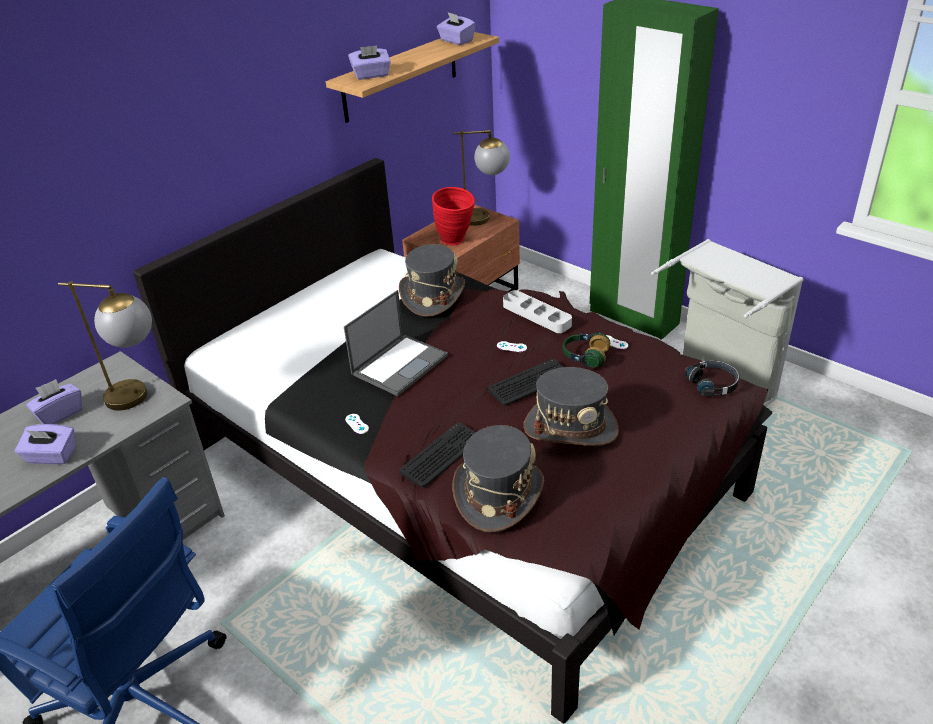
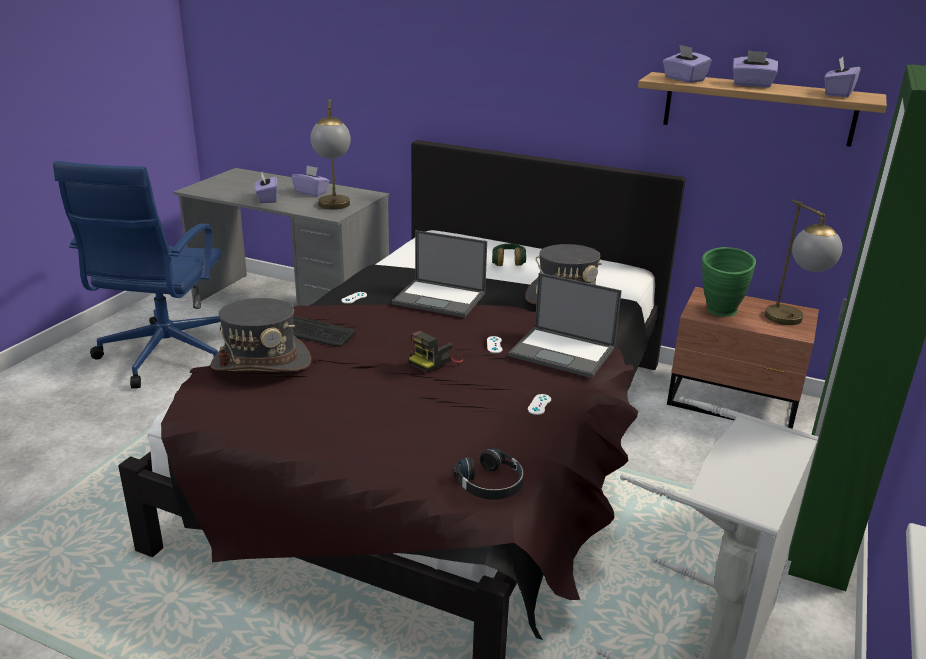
camera: 70 degrees right, 10 degrees down
red vase [432,187,475,246] -> green vase [702,247,756,317]
keyboard [488,359,563,405] -> camera [409,331,463,373]
grey tray [503,290,572,333] -> laptop [508,273,622,378]
grey hat [523,367,619,446] -> none
headphones [563,332,610,367] -> headphones moved to [492,243,526,266]
none -> purple tissue box [733,50,778,88]

